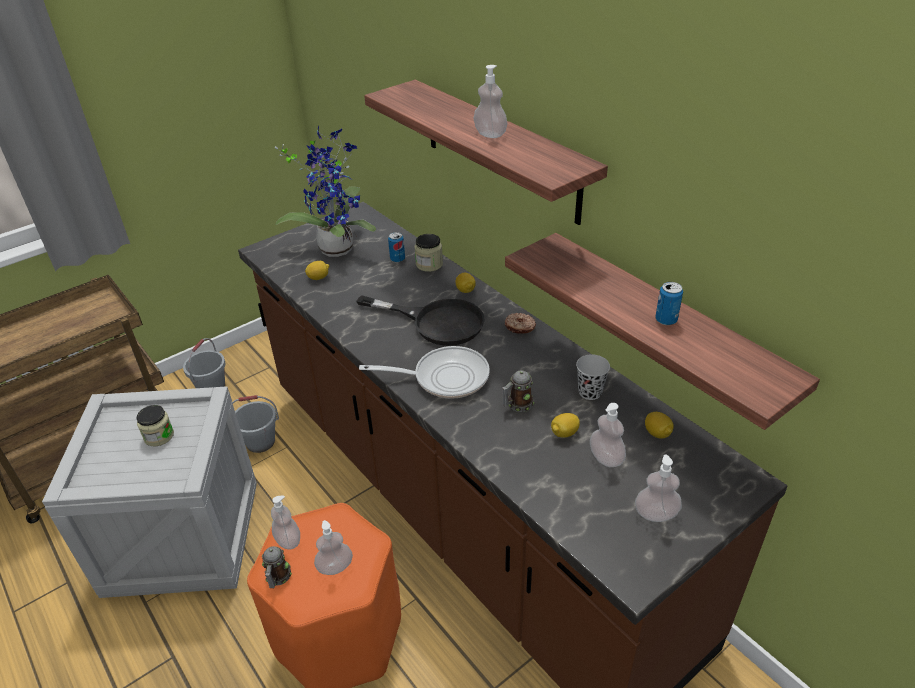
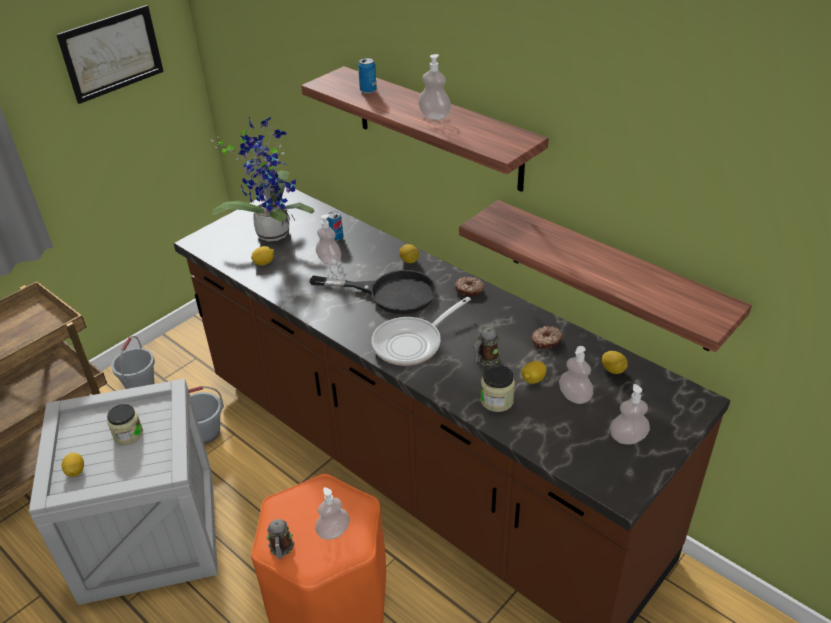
camera: 10 degrees left, 0 degrees up
soap dispenser [271,495,300,550] -> soap dispenser moved to [316,214,341,265]
frying pan [359,346,490,399] -> frying pan turned 150 degrees clockwise [372,297,471,366]
jar [414,234,443,272] -> jar moved to [480,365,515,412]
black cup [576,354,610,400] -> donut [531,326,563,349]
can [655,282,683,325] -> can moved to [358,58,377,94]
none -> picture [56,5,164,104]
none -> lemon [62,452,84,477]

